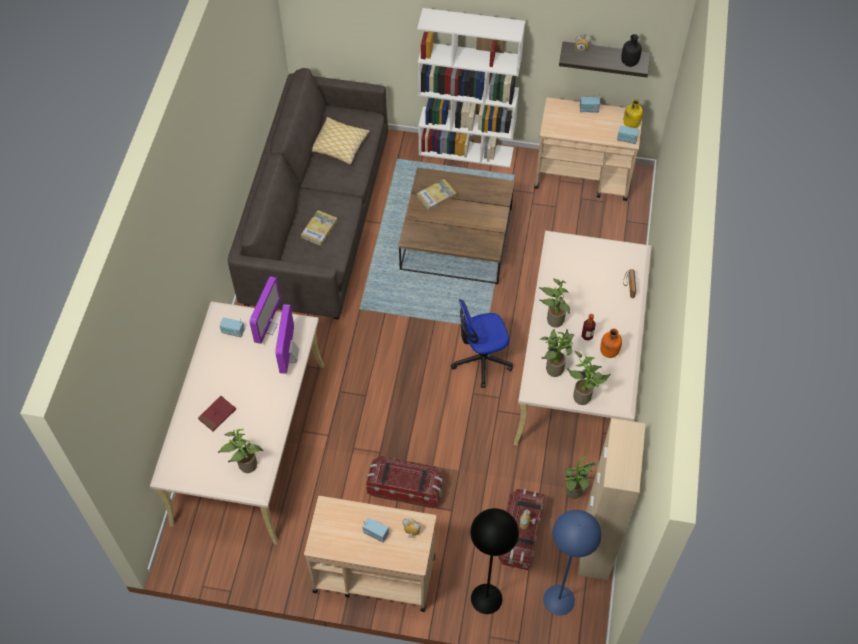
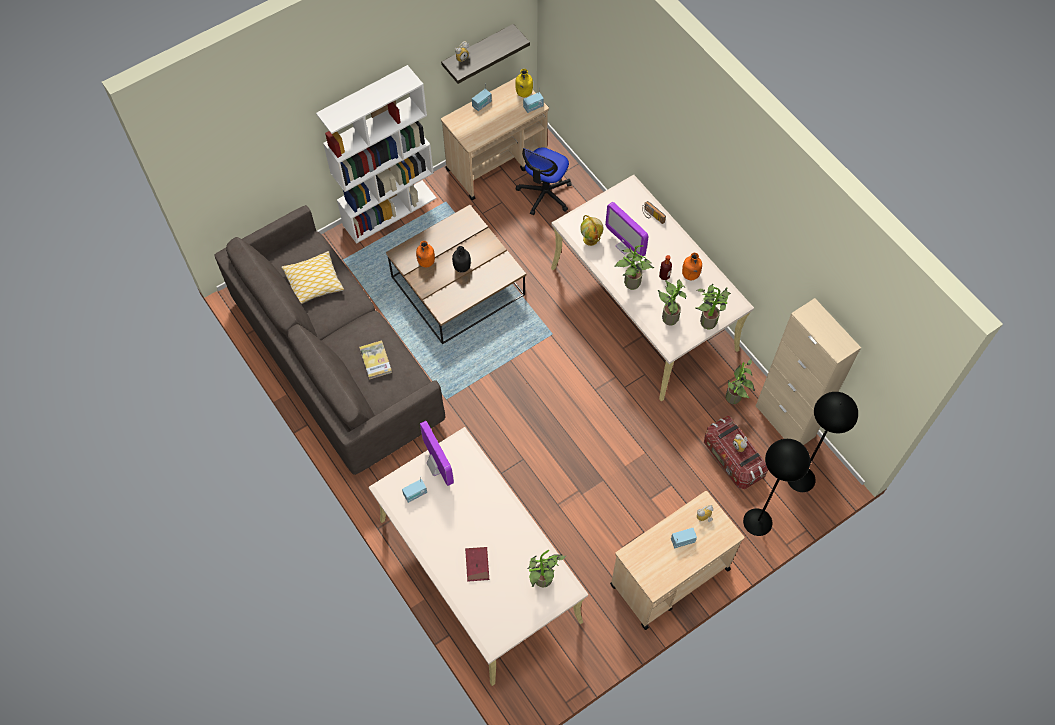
camera: 45 degrees left, 5 degrees up
monitor [275,304,299,374] -> monitor moved to [605,202,649,256]
storage box [366,456,443,508] -> none
book [417,179,456,210] -> orange bottle [416,241,435,267]
office chair [451,299,513,388] -> office chair moved to [516,147,572,215]
blue floor lamp [543,510,601,616] -> black floor lamp [788,392,858,492]
black bottle [621,34,642,67] -> black bottle moved to [452,246,471,273]
none -> globe [580,215,603,246]

